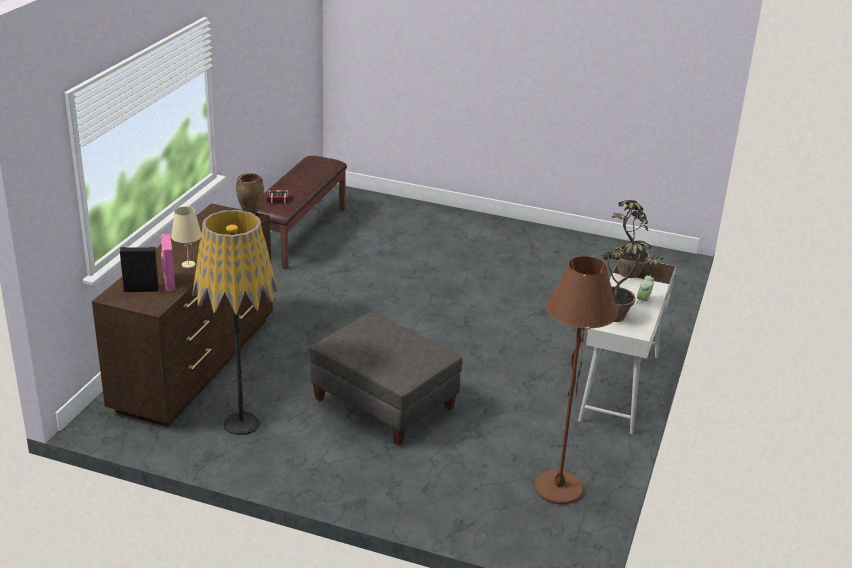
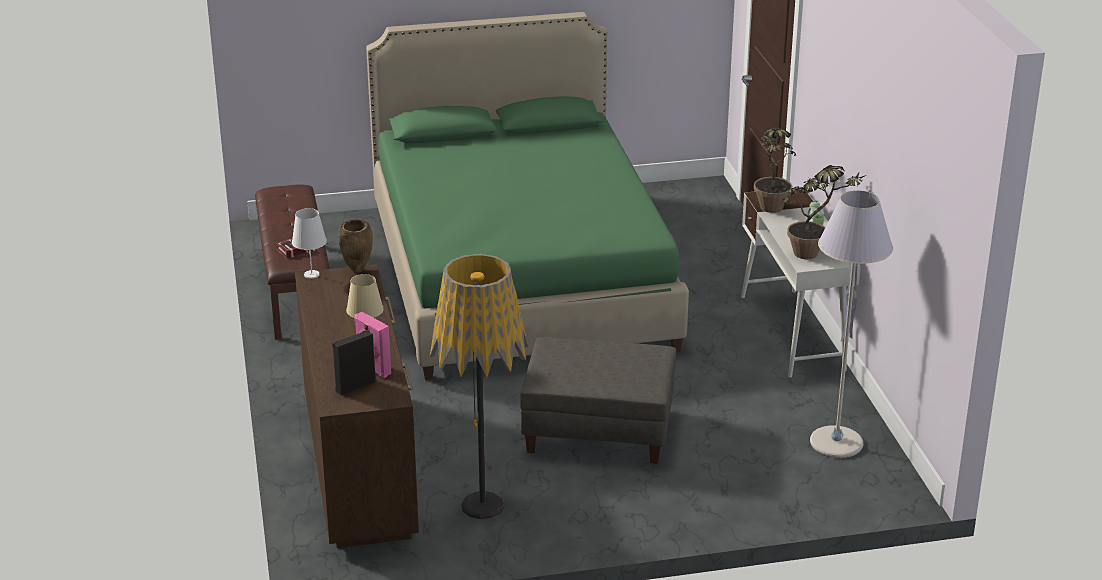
camera: 30 degrees left, 0 degrees up
brown floor lamp [534,256,618,504] -> grey floor lamp [810,190,893,458]
none -> white table lamp [292,208,327,279]
none -> green bed [366,12,689,380]

